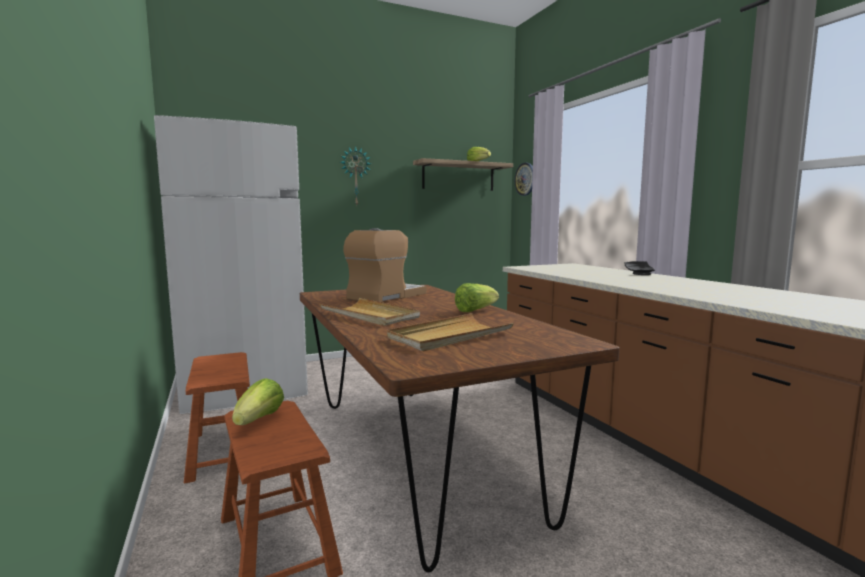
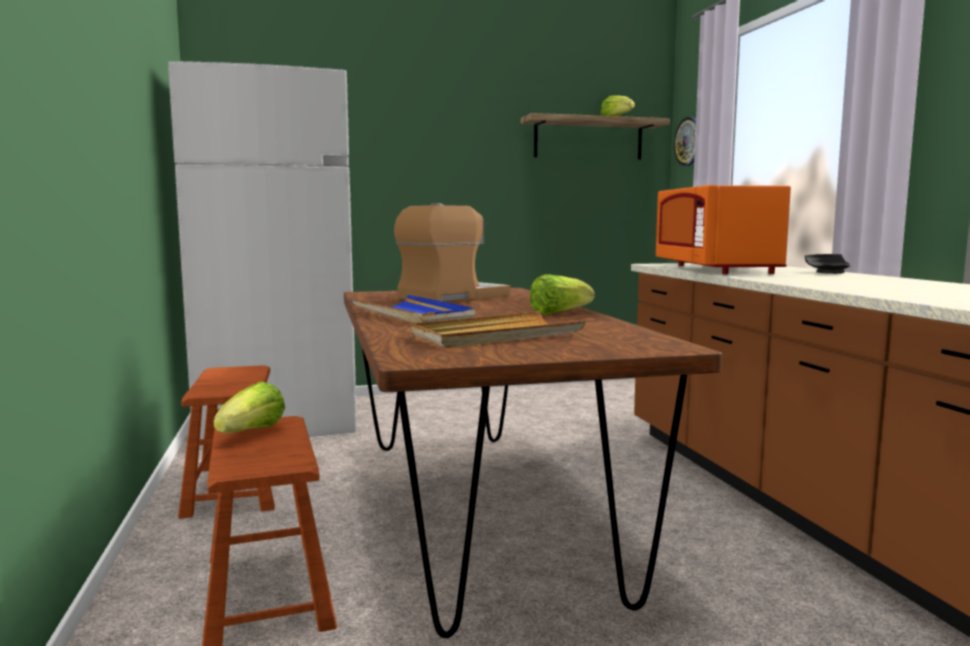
camera: 10 degrees right, 0 degrees up
beige tray [320,298,420,326] -> blue tray [351,295,475,323]
wall clock [340,146,371,205] -> none
none -> orange microwave [656,185,791,274]

